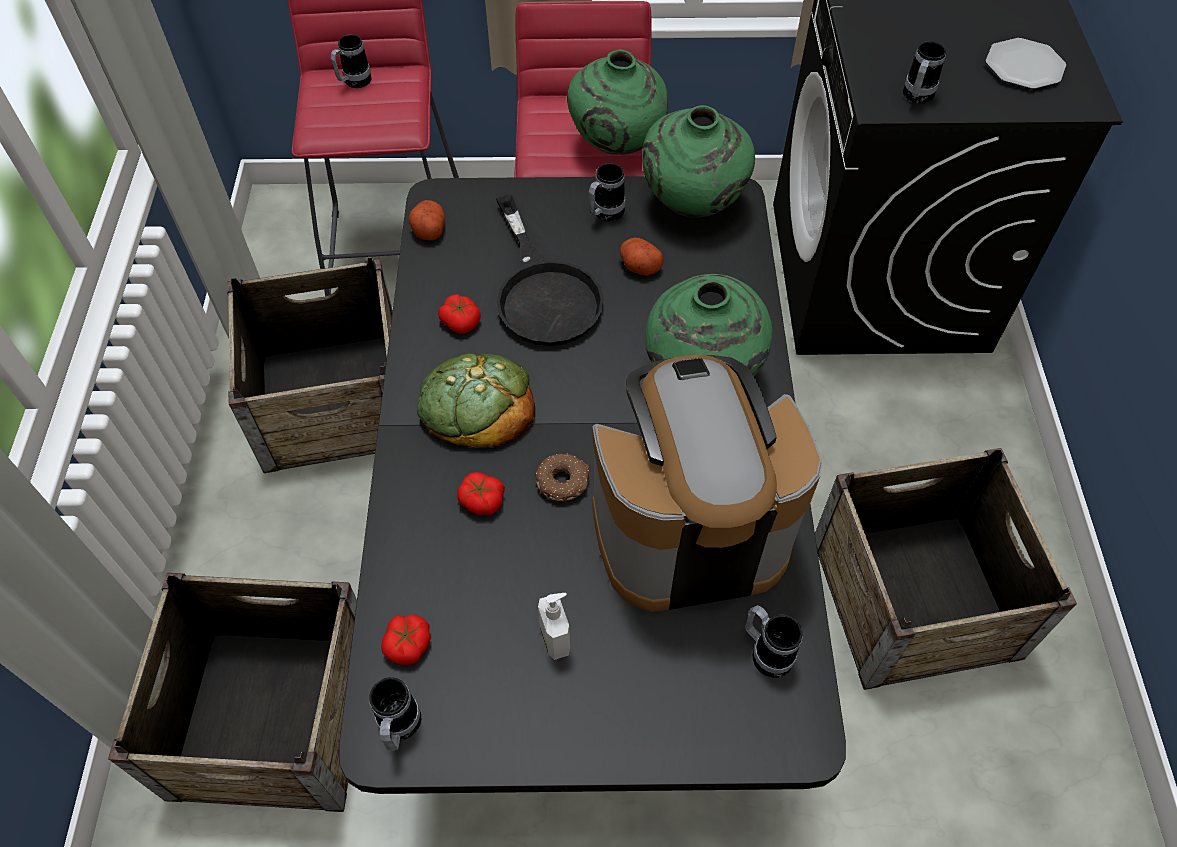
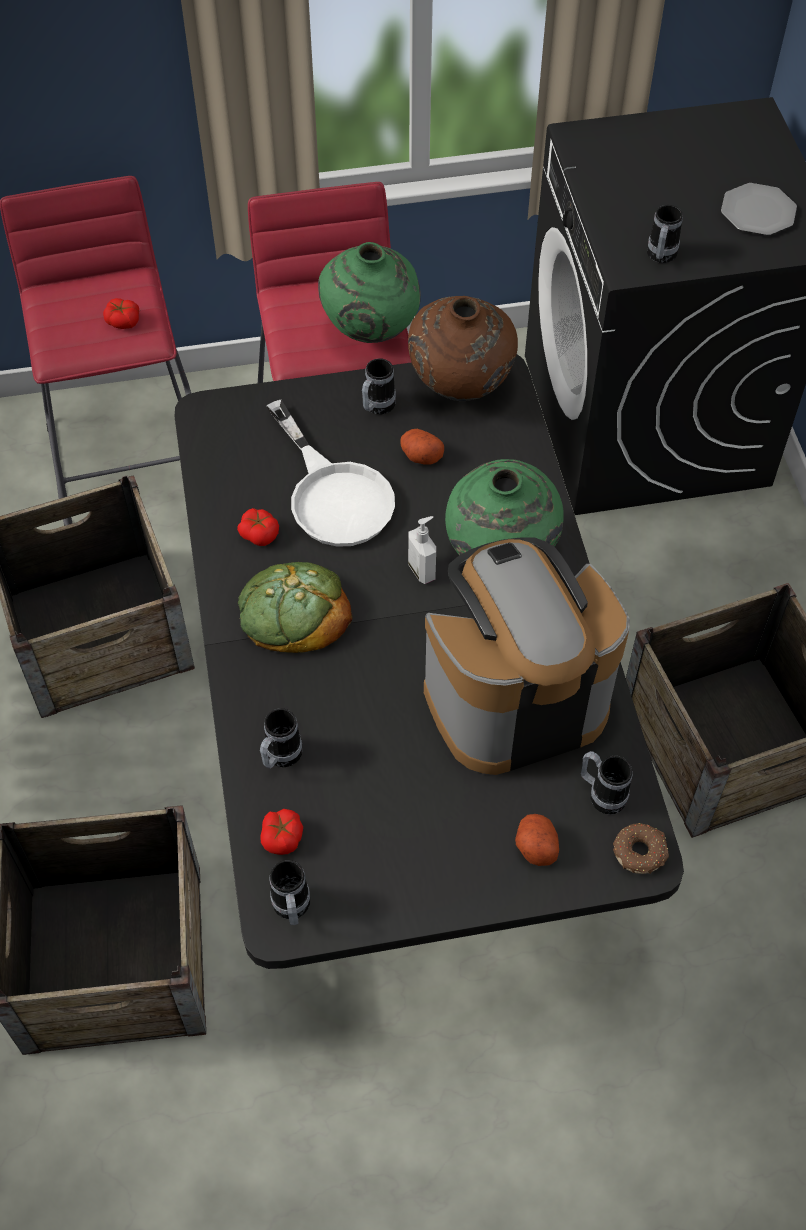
camera: 10 degrees left, 0 degrees up
mug [331,34,372,88] -> mug moved to [260,708,302,769]
potato [409,200,445,241] -> potato moved to [515,814,559,866]
tomato [457,472,505,515] -> tomato moved to [103,298,139,329]
black frying pan [496,194,604,346] -> white frying pan [267,400,395,547]
donut [535,453,589,502] -> donut moved to [613,823,669,874]
soap dispenser [538,593,570,660] -> soap dispenser moved to [408,516,436,584]
green vase [642,105,755,217] -> brown vase [408,296,518,401]

